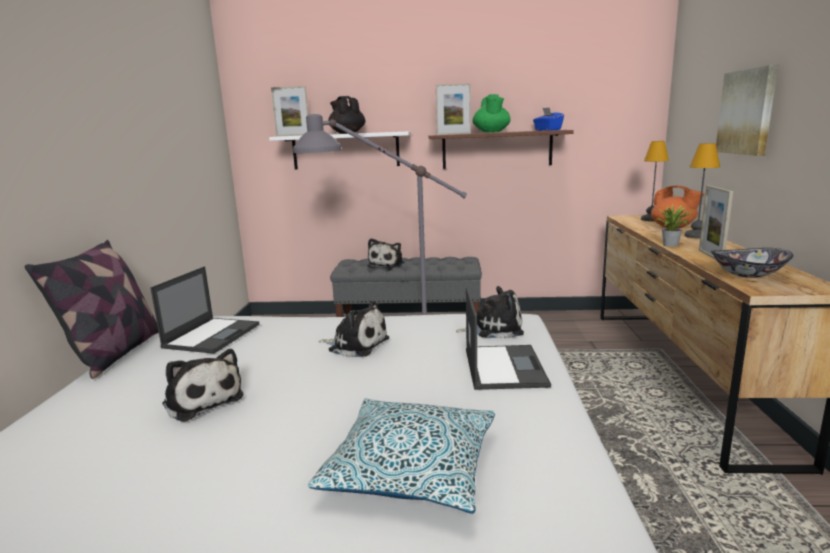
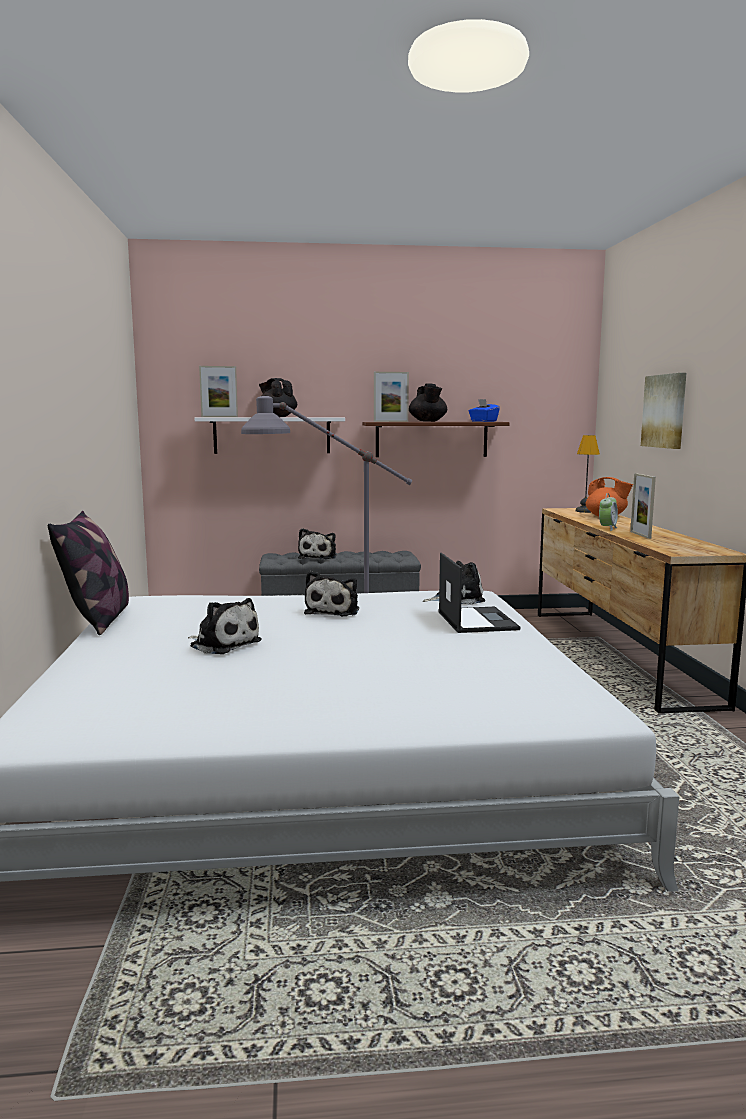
camera: 10 degrees left, 5 degrees down
laptop [150,266,259,354] -> none
pillow [308,398,495,514] -> none
plush toy [318,301,389,357] -> plush toy turned 90 degrees clockwise [304,571,359,616]
green teapot [473,94,511,132] -> black teapot [409,384,447,422]
potted plant [657,204,695,247] -> alarm clock [599,493,618,531]
table lamp [684,143,720,239] -> none
bowl [711,248,793,278] -> none

